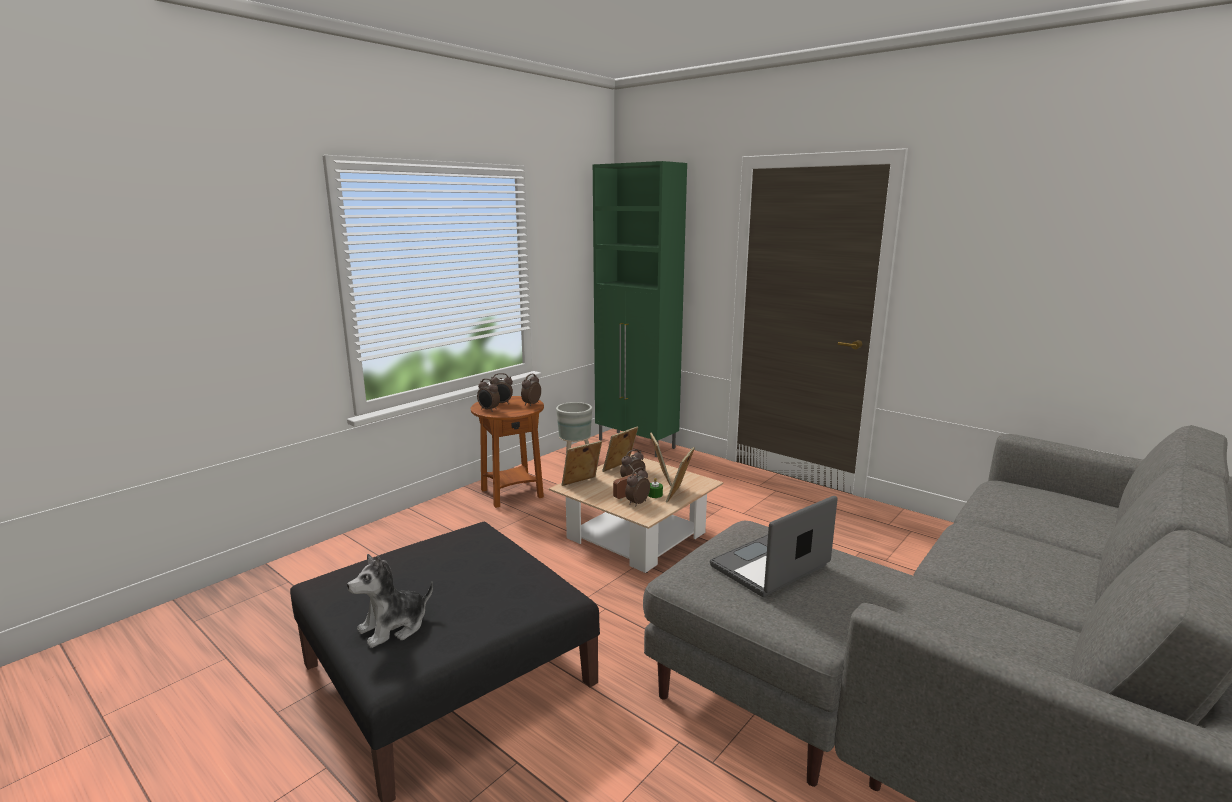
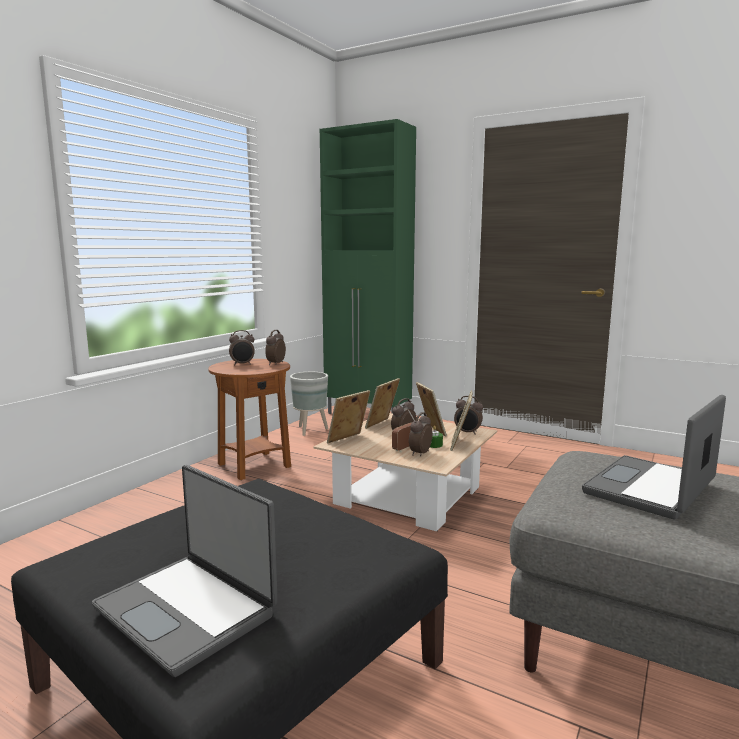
camera: 10 degrees left, 5 degrees down
plush toy [347,554,433,648] -> laptop [92,465,278,677]
alarm clock [477,378,500,412] -> alarm clock moved to [454,396,483,435]

